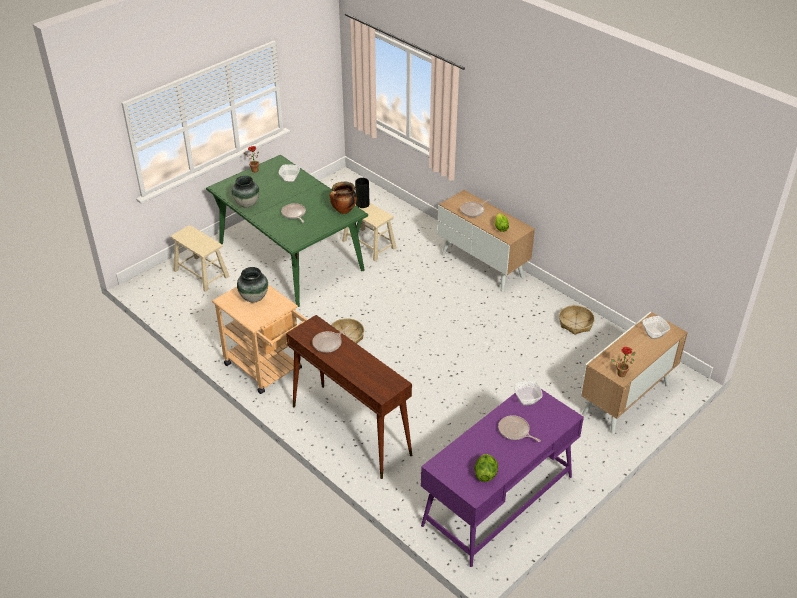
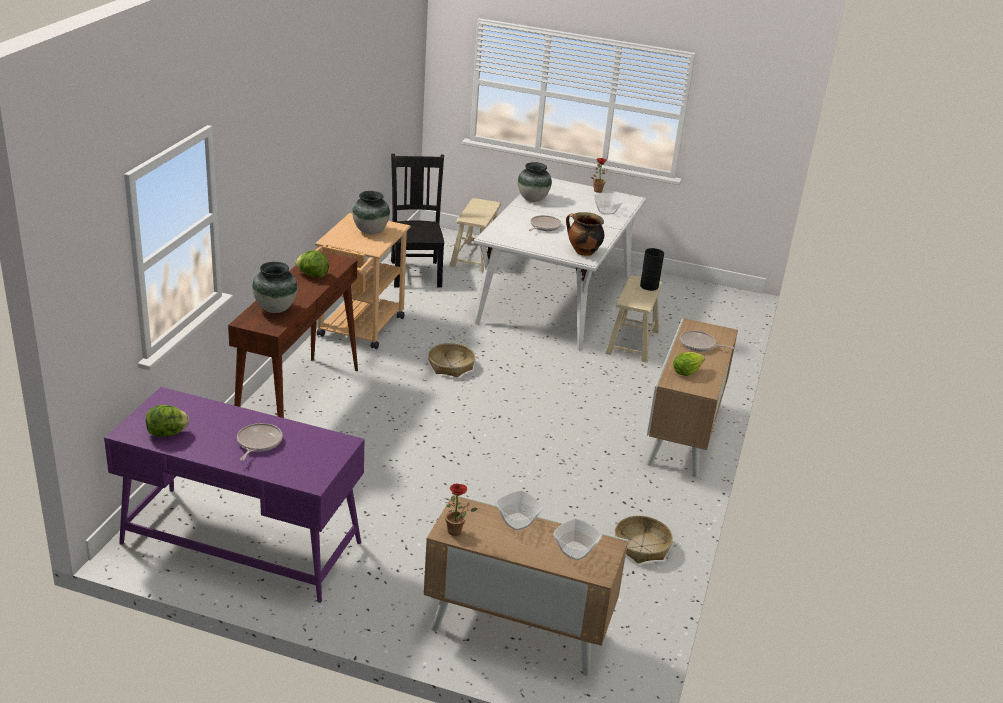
camera: 60 degrees right, 10 degrees down
green dining table [206,155,368,307] -> white dining table [474,178,647,350]
frying pan [312,327,350,353] -> lettuce [295,250,329,277]
bowl [514,381,543,406] -> bowl moved to [495,491,543,530]
none -> vase [252,262,298,313]
none -> black chair [391,154,444,287]

